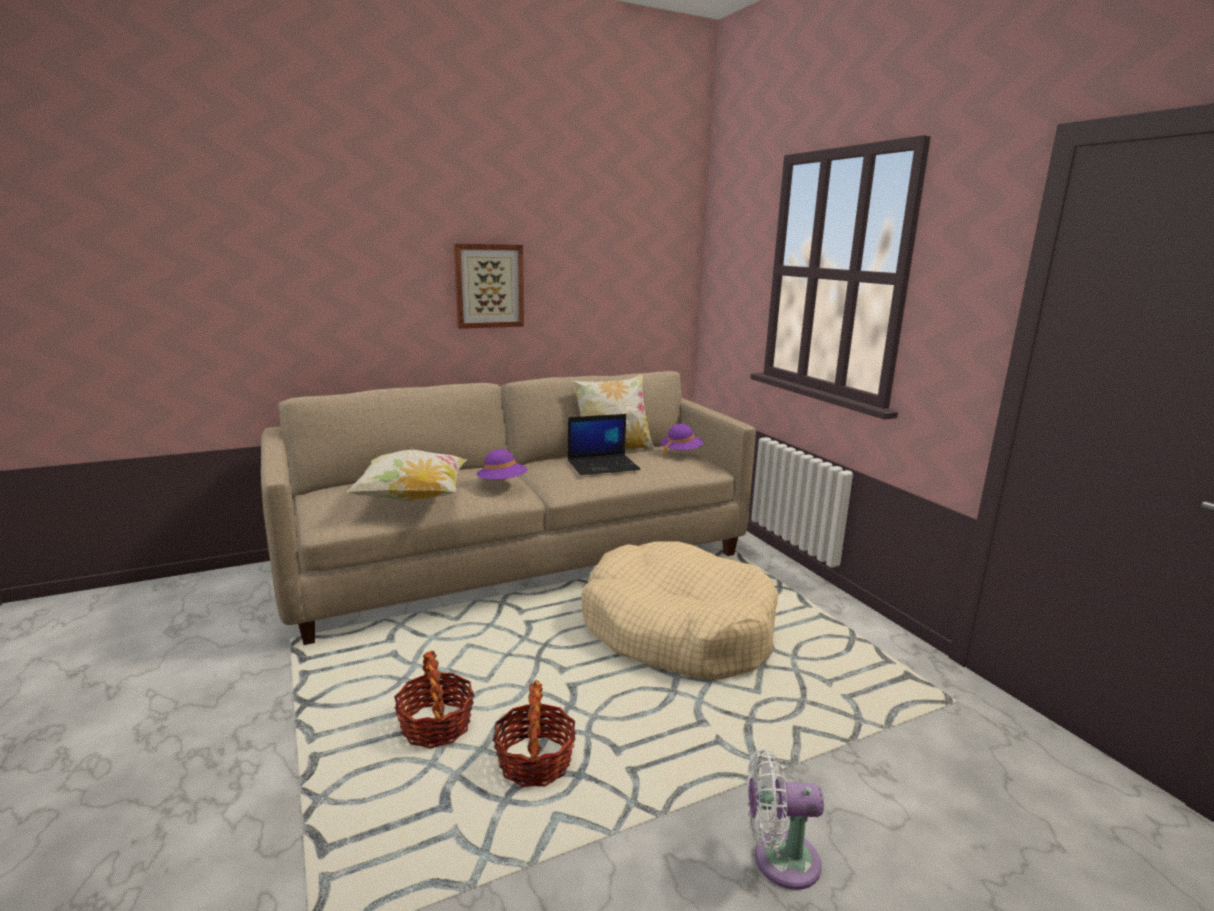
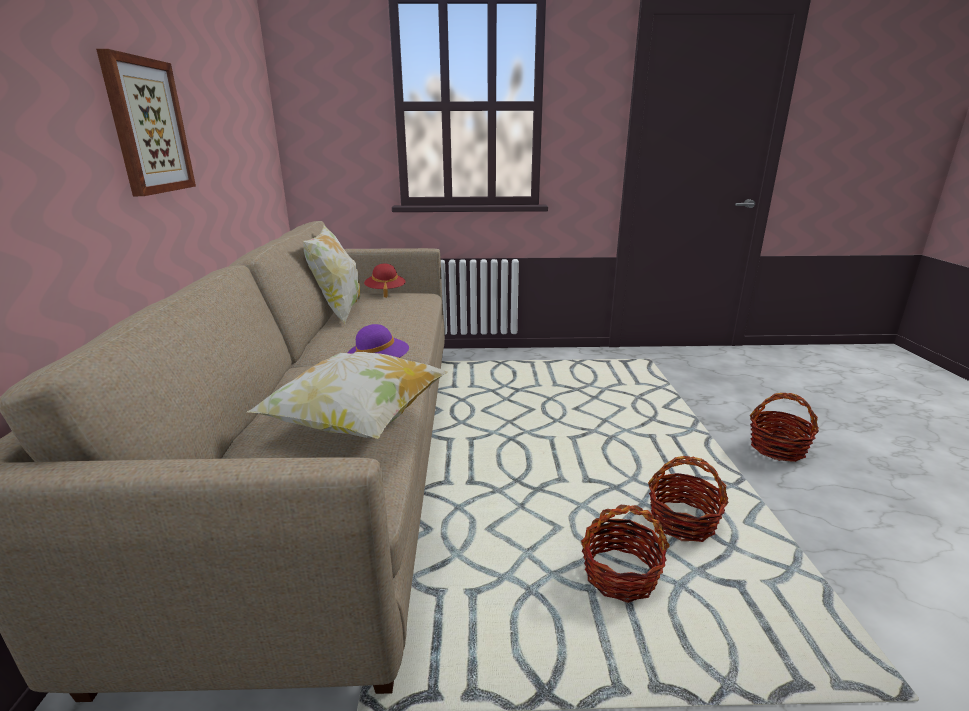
camera: 65 degrees left, 5 degrees up
laptop [568,414,641,475] -> none
beige dog bed [581,541,778,680] -> none
purple hat [660,424,704,455] -> red hat [364,264,406,298]
white fan [747,749,824,890] -> basket [750,393,819,462]

